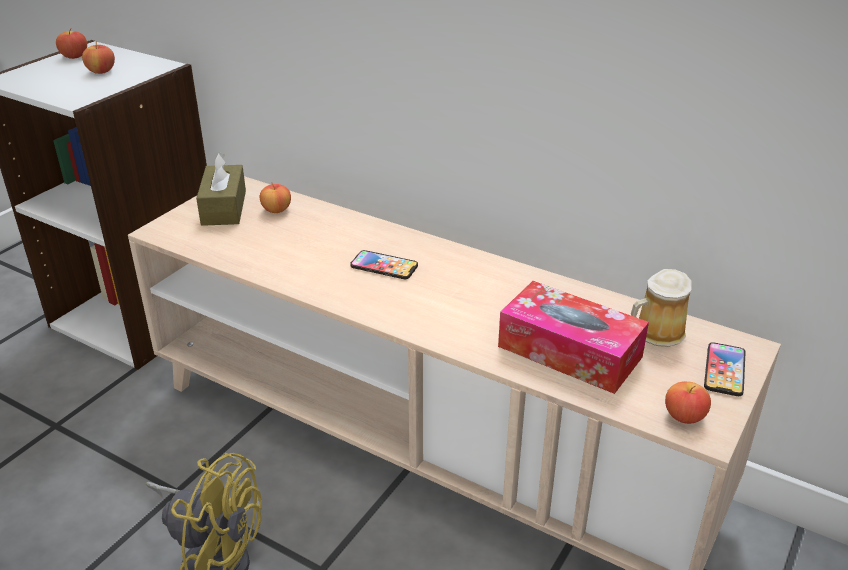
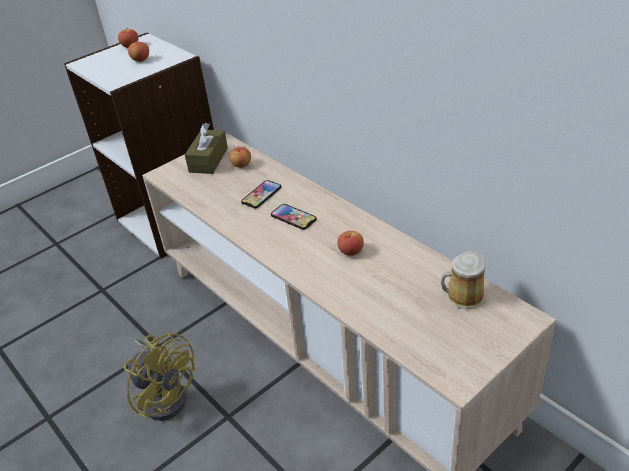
camera: 20 degrees right, 5 degrees up
tissue box [498,281,649,394] -> none
apple [665,381,711,424] -> apple moved to [337,231,364,256]
phone [704,342,746,396] -> phone moved to [241,180,281,208]

